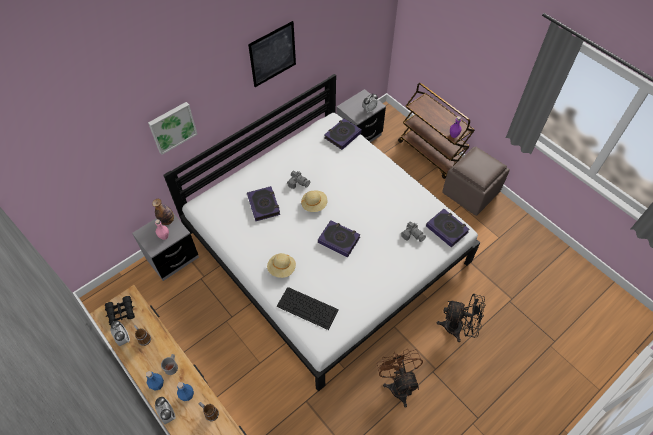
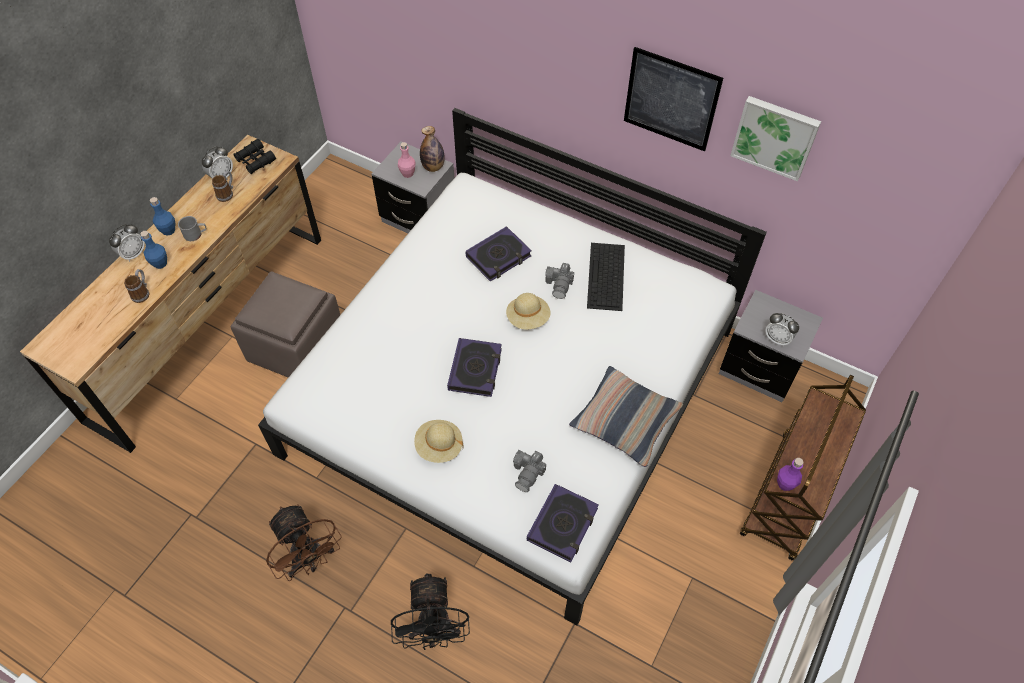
camera: 70 degrees right, 0 degrees up
picture [148,102,197,155] -> picture moved to [730,96,821,181]
beige hat [267,253,296,278] -> beige hat moved to [414,420,464,463]
keyboard [276,287,339,330] -> keyboard moved to [587,243,625,311]
book [324,118,362,150] -> none
brown fan [377,349,423,407] -> brown fan turned 90 degrees clockwise [266,504,342,581]
brown ottoman [442,147,510,216] -> brown ottoman moved to [231,271,340,377]
none -> pillow [569,366,683,467]

